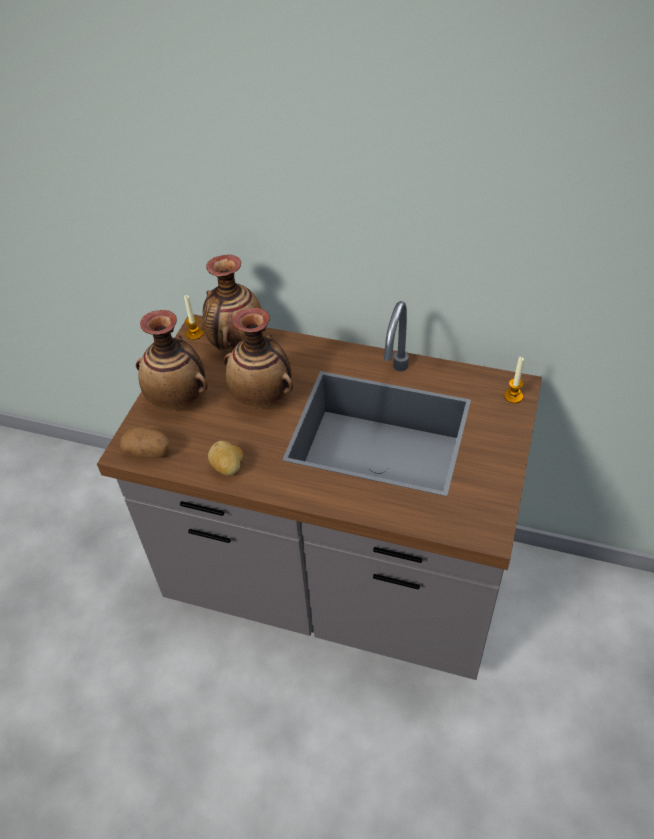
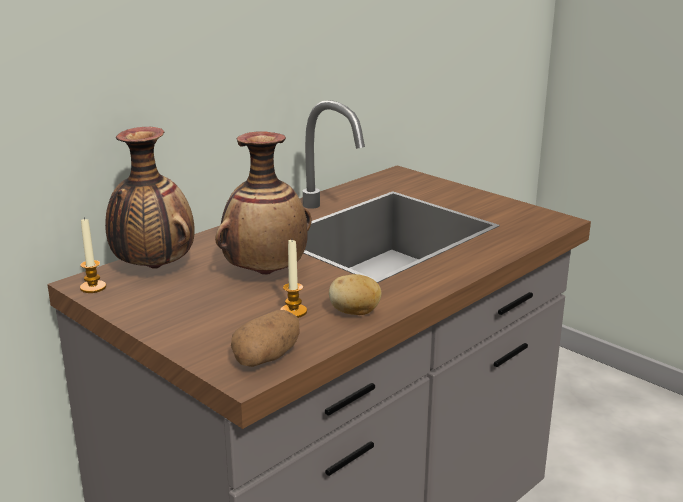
camera: 65 degrees left, 25 degrees down
vase [136,310,208,410] -> none
candle [504,357,524,403] -> candle moved to [280,240,307,318]

